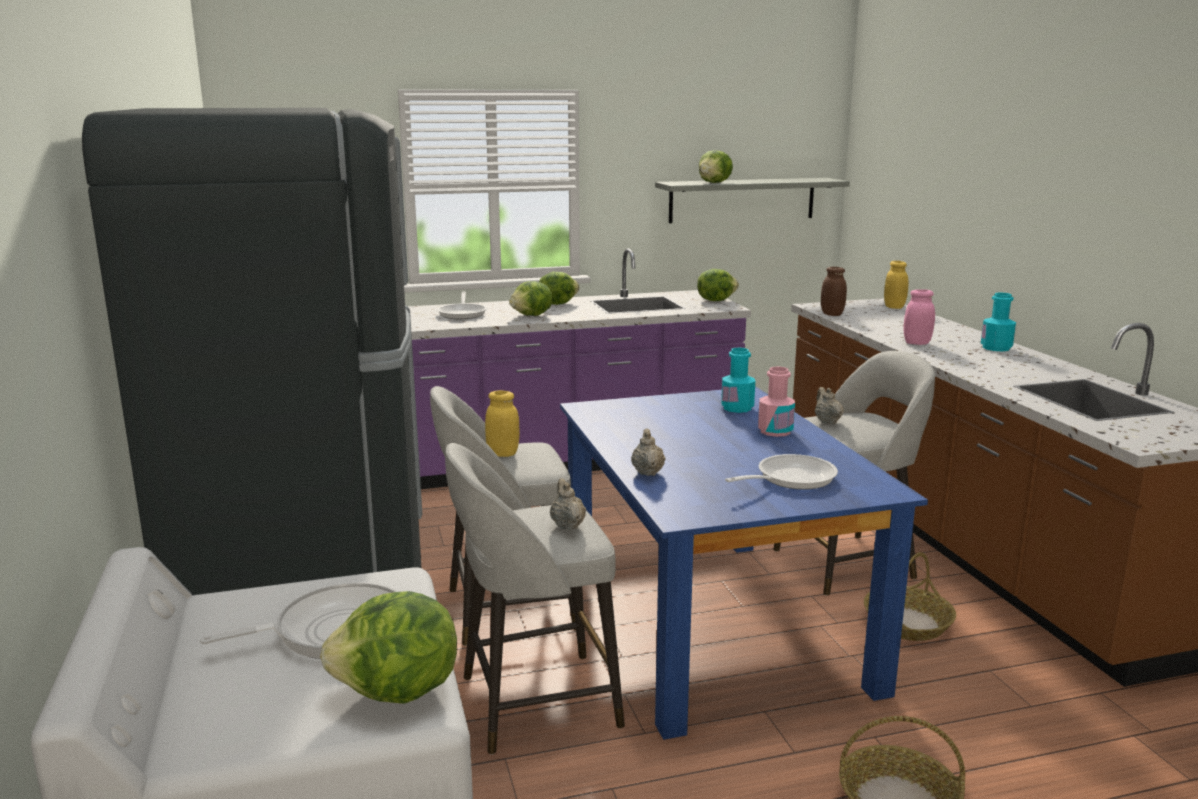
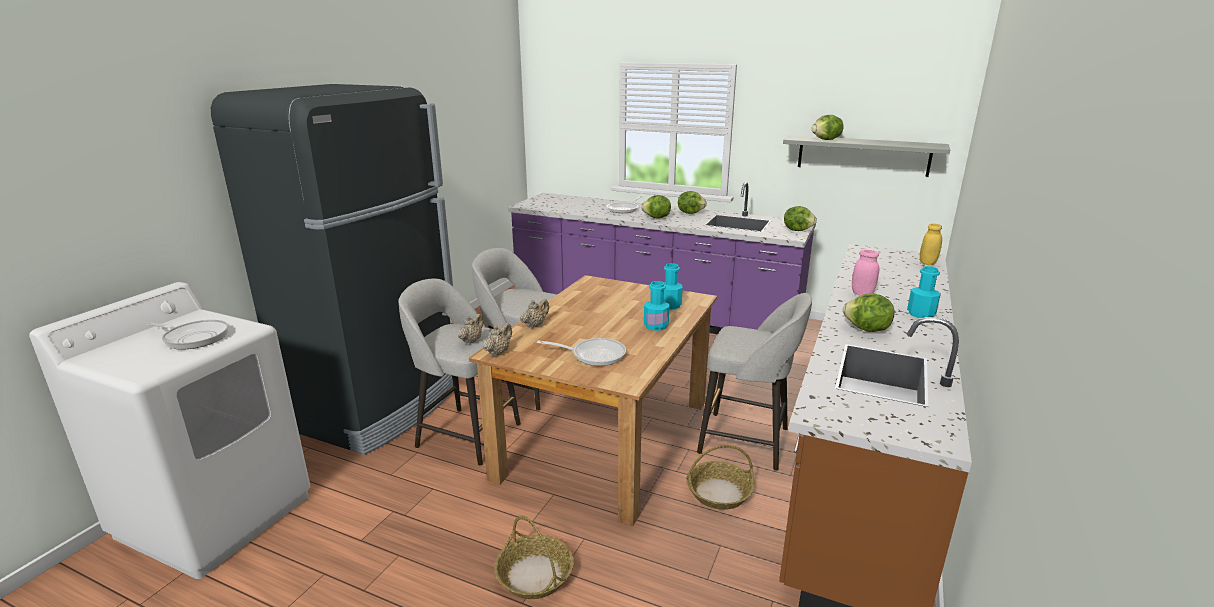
camera: 40 degrees right, 5 degrees up
lettuce [320,591,457,704] -> lettuce moved to [843,293,894,332]
yellow jar [485,390,520,457] -> none
blue dining table [560,387,928,740] -> brown dining table [469,275,717,526]
pink bottle [758,366,795,437] -> turquoise bottle [644,281,670,331]
beige teapot [815,387,844,424] -> beige teapot moved to [483,323,512,356]
brown jar [821,267,847,316] -> none

